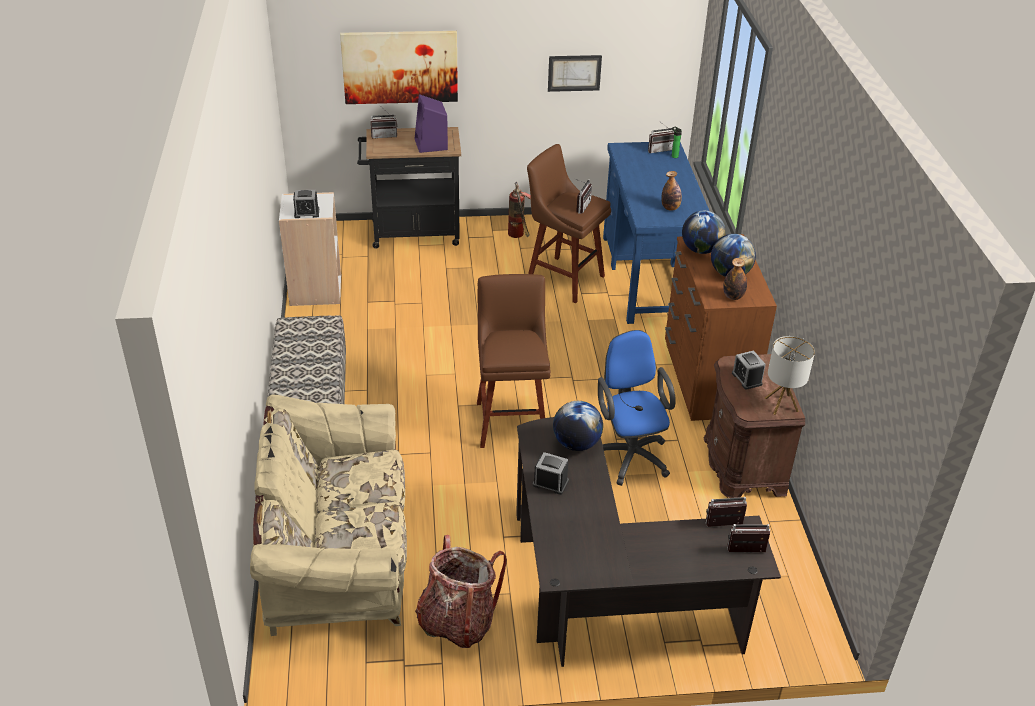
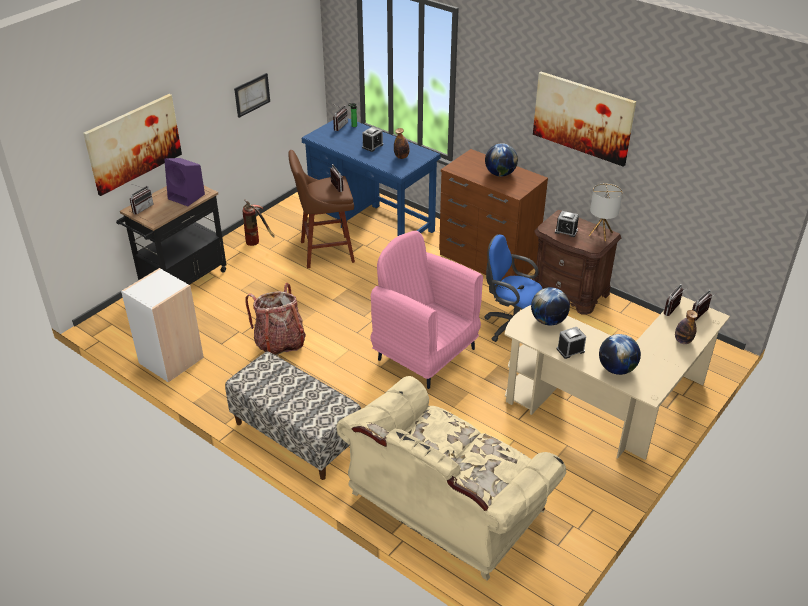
camera: 45 degrees left, 0 degrees up
alarm clock [293,190,319,218] -> alarm clock moved to [362,127,383,152]
backpack [415,535,507,648] -> backpack moved to [245,283,306,356]
brown stool [477,274,551,448] -> pink armchair [370,231,483,389]
black desk [516,417,781,667] -> beige desk [504,296,730,460]
globe [682,211,726,254] -> globe moved to [599,334,641,375]
bottle [723,258,747,300] -> bottle moved to [675,310,698,344]
none -> picture [533,72,636,167]

